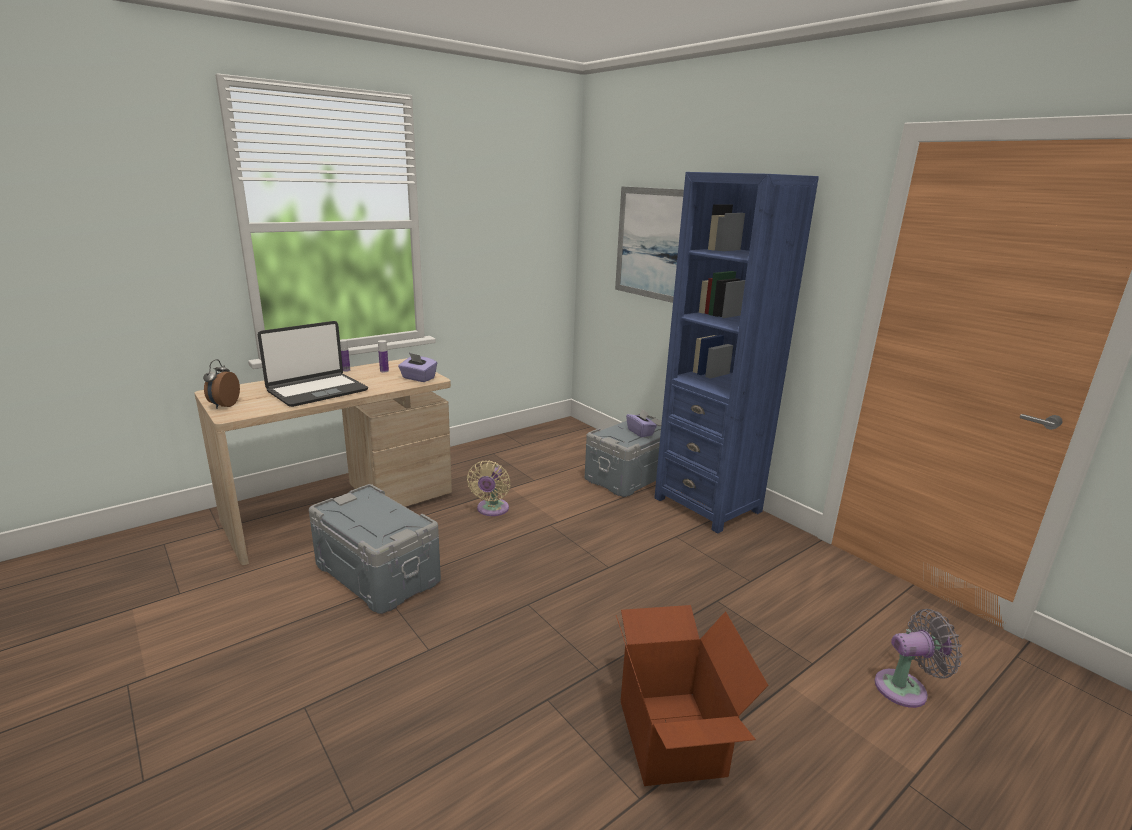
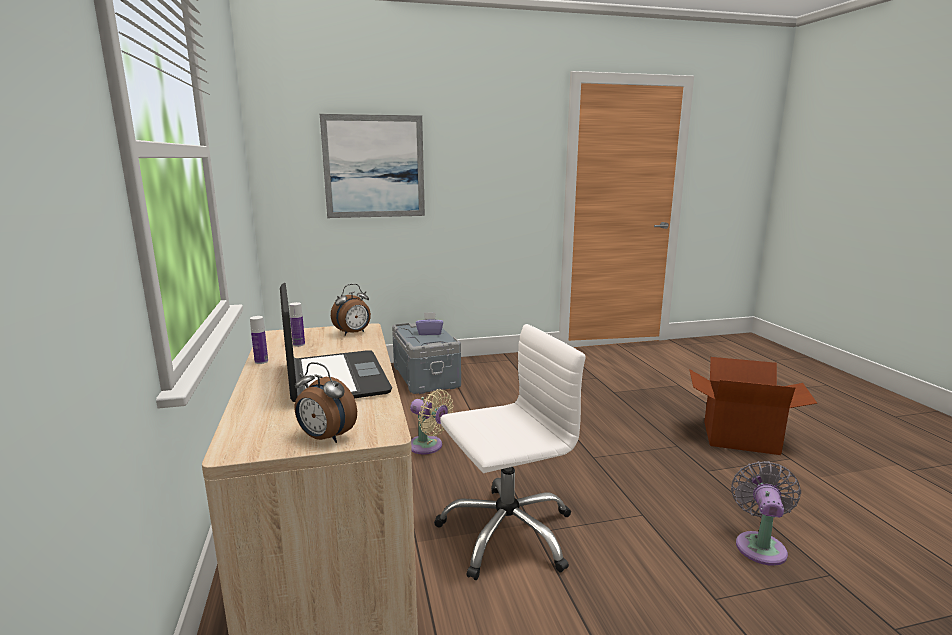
camera: 65 degrees left, 5 degrees down
grey storage box [309,484,441,614] -> white office chair [434,324,586,580]
purple tissue box [398,353,437,382] -> alarm clock [331,284,371,335]
blue bookcase [654,172,819,533] -> none
grey fan [875,609,963,708] -> grey fan moved to [731,461,801,566]

